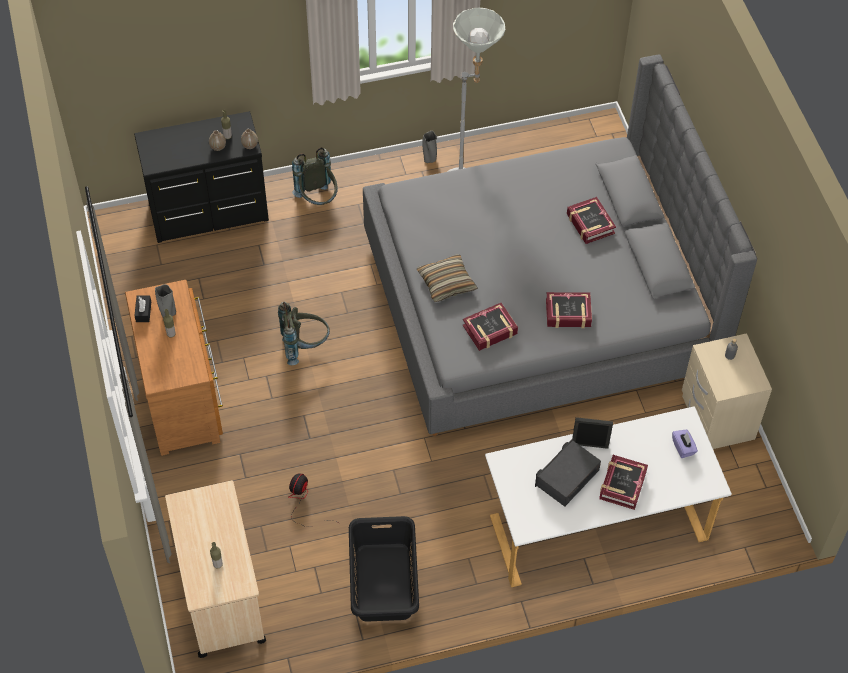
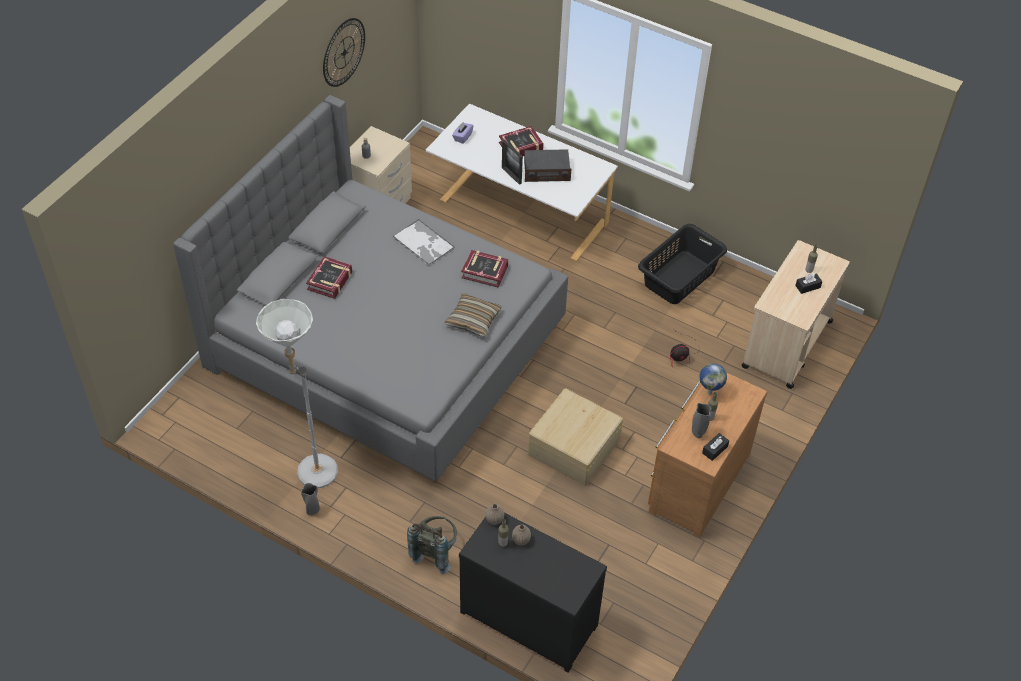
camera: 135 degrees left, 5 degrees down
grey backpack [278,302,330,365] -> beige storage box [528,388,623,486]
book [546,292,592,328] -> tray [393,219,455,266]
none -> wall clock [323,18,365,87]
none -> globe [699,363,727,395]
none -> black tissue box [795,273,822,294]

